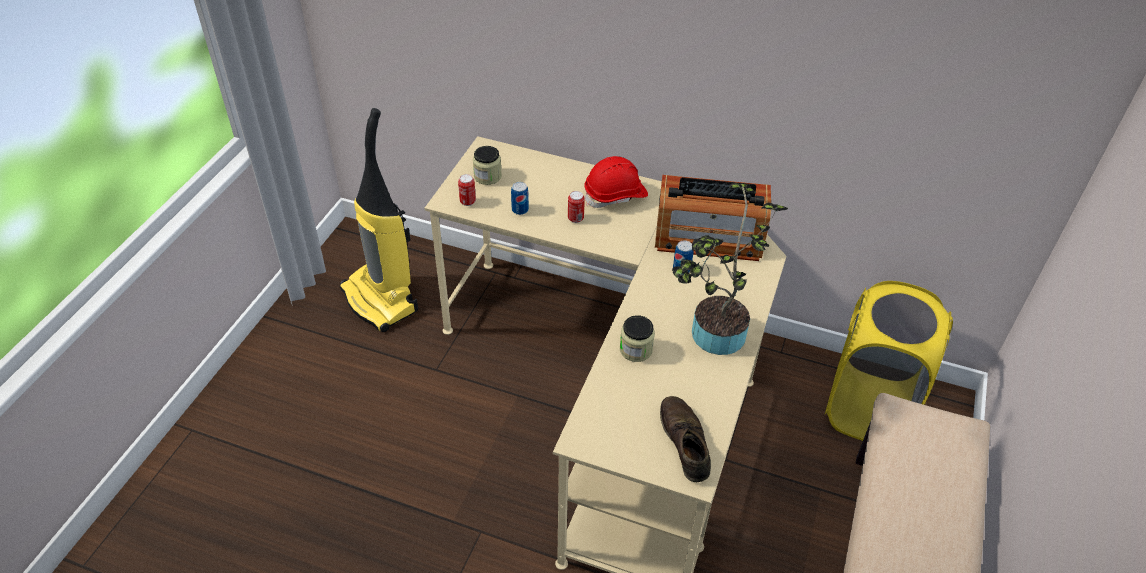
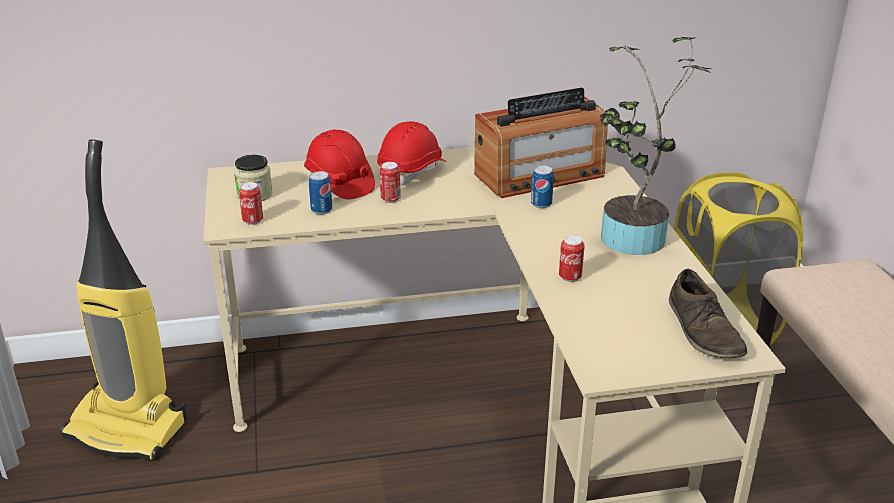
camera: 30 degrees left, 15 degrees down
jar [620,315,655,362] -> can [559,235,585,282]
brown shoe [660,396,711,482] -> brown shoe turned 150 degrees counterclockwise [669,269,748,359]
none -> red hard hat [304,130,375,199]

